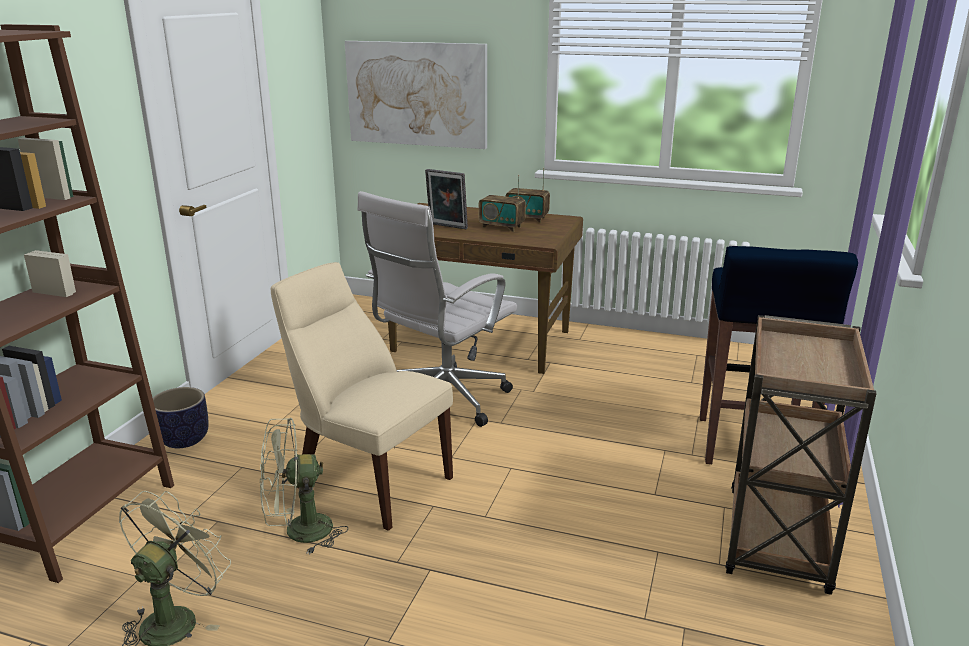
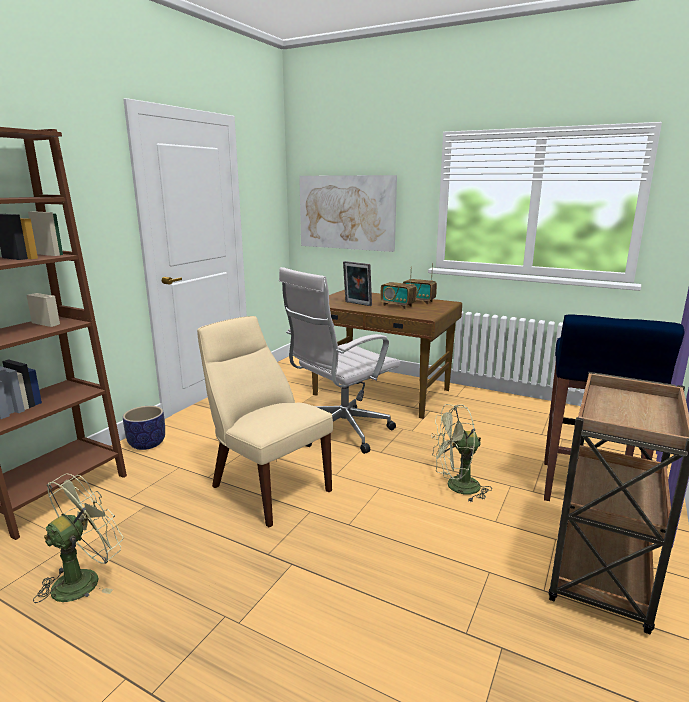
camera: 10 degrees right, 5 degrees down
green fan [260,418,348,555] -> green fan moved to [431,404,492,502]

